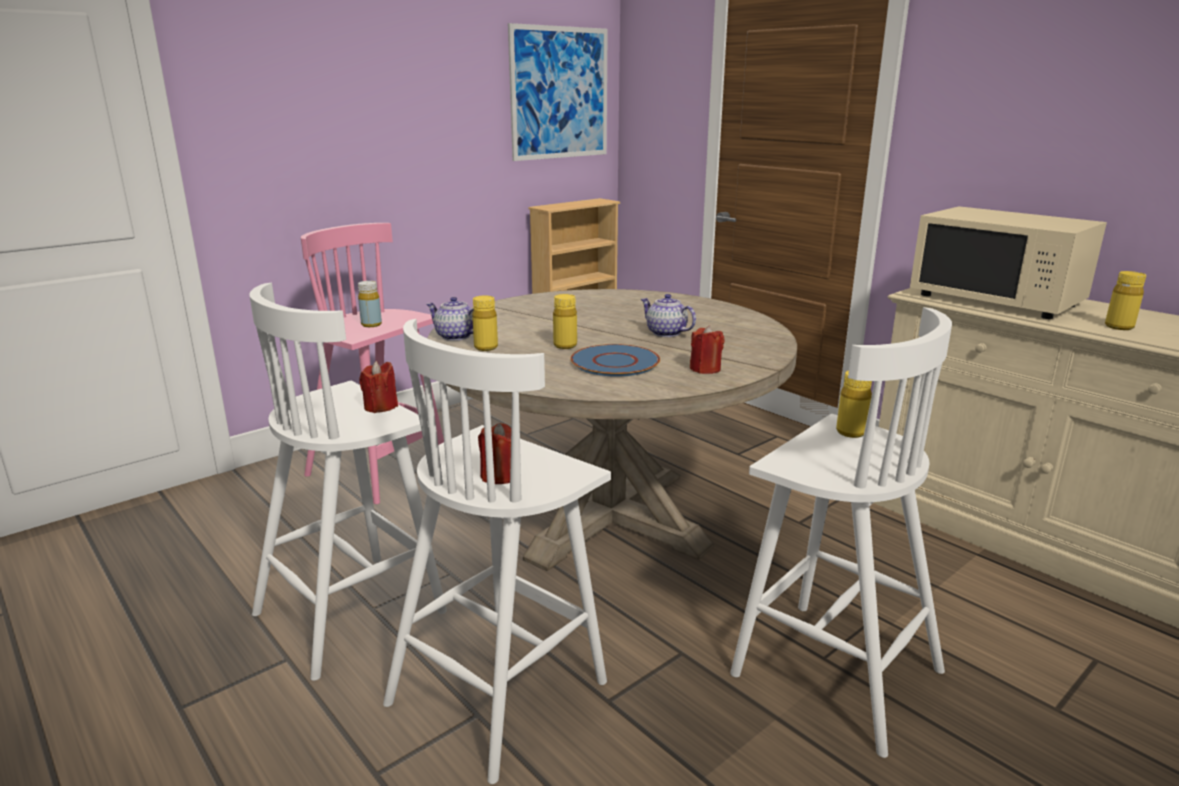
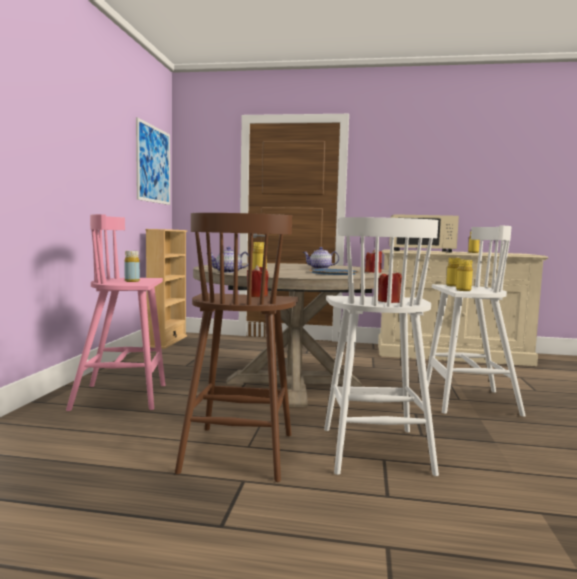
camera: 40 degrees left, 15 degrees down
white stool [249,283,447,681] -> brown stool [175,213,298,482]
yellow bottle [553,294,577,349] -> yellow bottle moved to [456,260,473,291]

